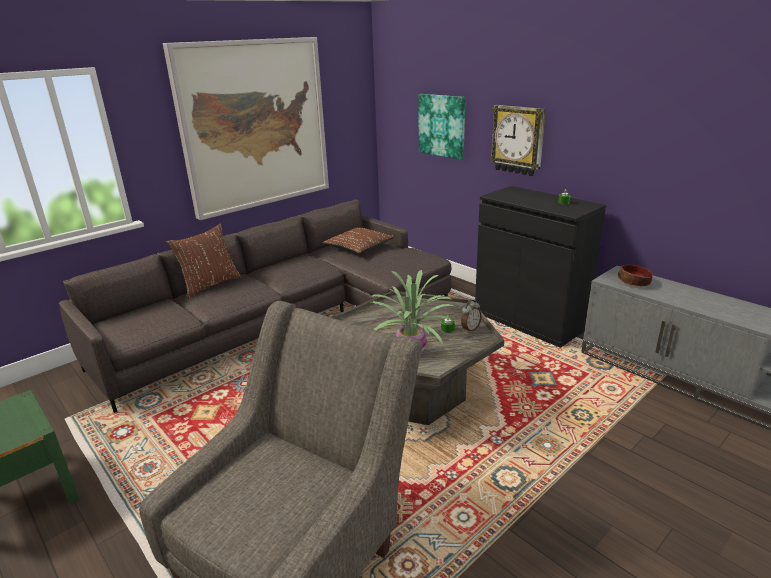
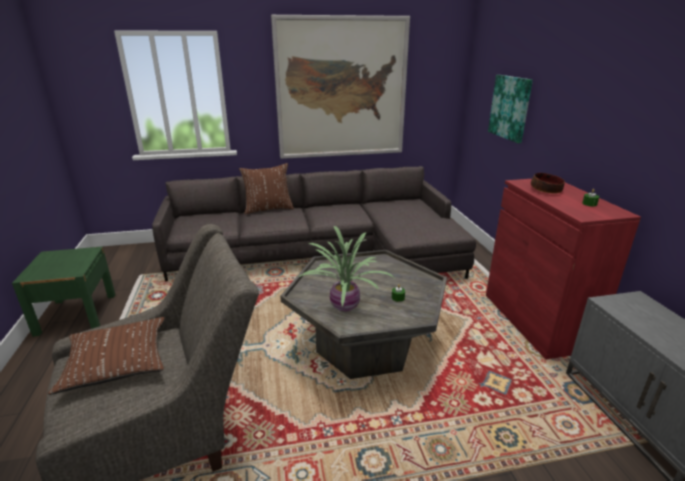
camera: 30 degrees right, 0 degrees up
brown pillow [322,227,395,253] -> brown pillow moved to [48,317,165,395]
alarm clock [461,300,482,333] -> none
black cabinet [475,186,606,348] -> red cabinet [486,179,641,359]
wall clock [490,105,546,176] -> none
bowl [618,265,653,286] -> bowl moved to [531,173,565,193]

